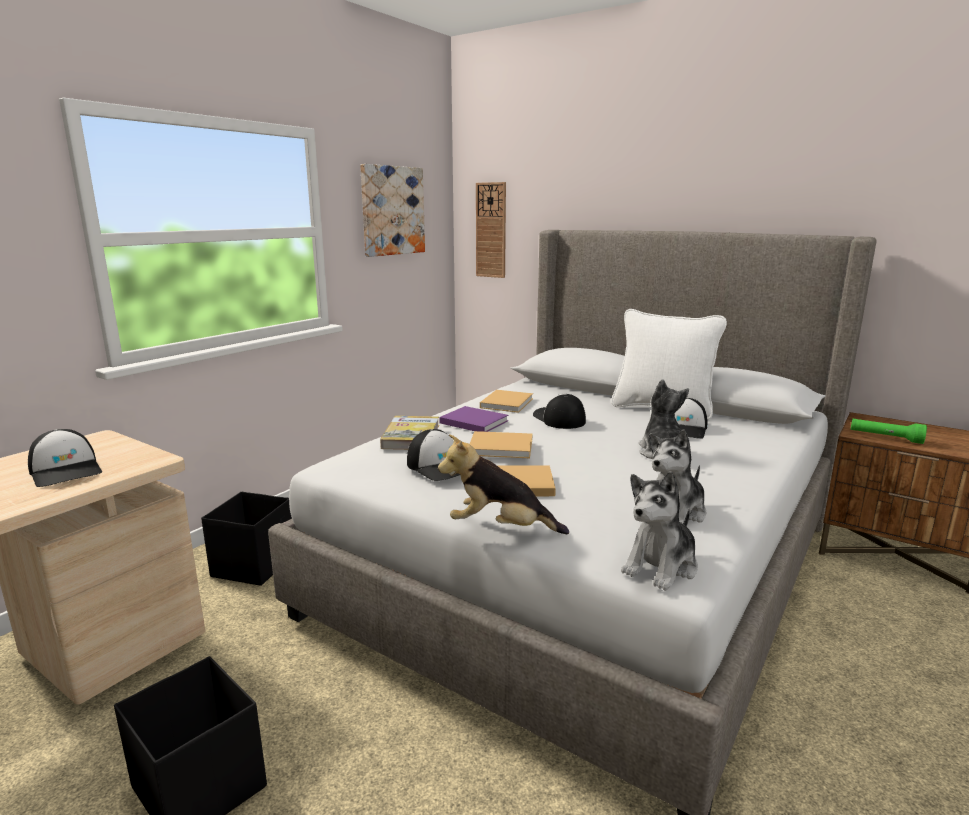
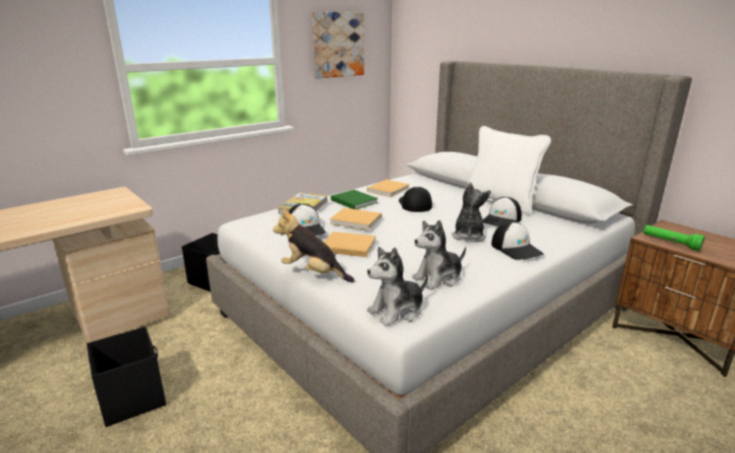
camera: 15 degrees right, 5 degrees up
cap [28,429,102,487] -> cap moved to [491,221,544,260]
purple book [439,406,508,432] -> green book [331,190,378,209]
wall clock [476,182,506,278] -> none

